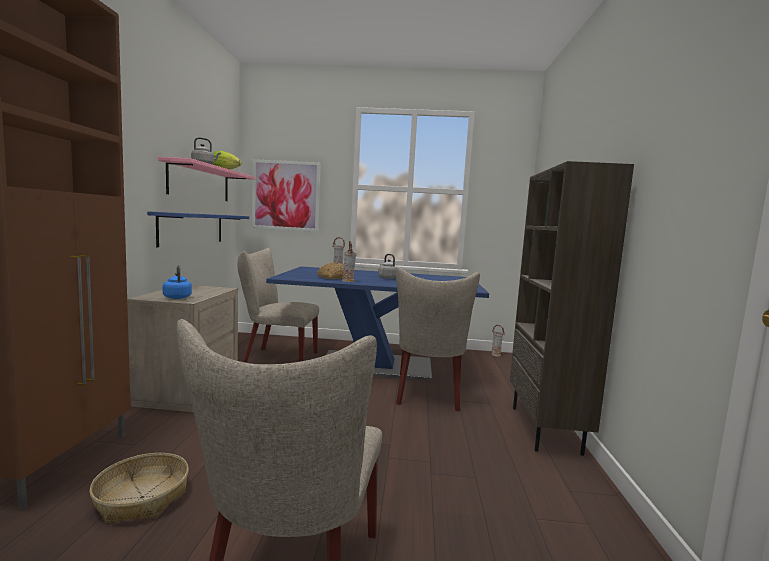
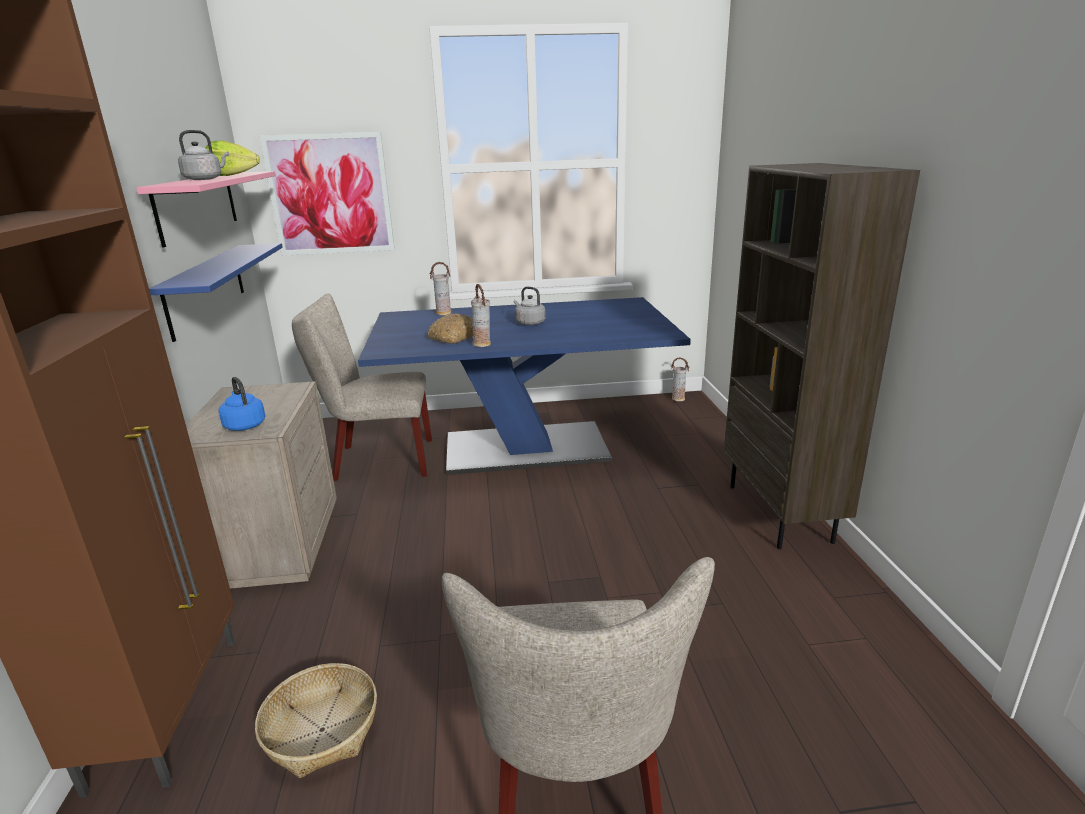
camera: 10 degrees left, 15 degrees up
beige chair [396,267,480,411] -> none

